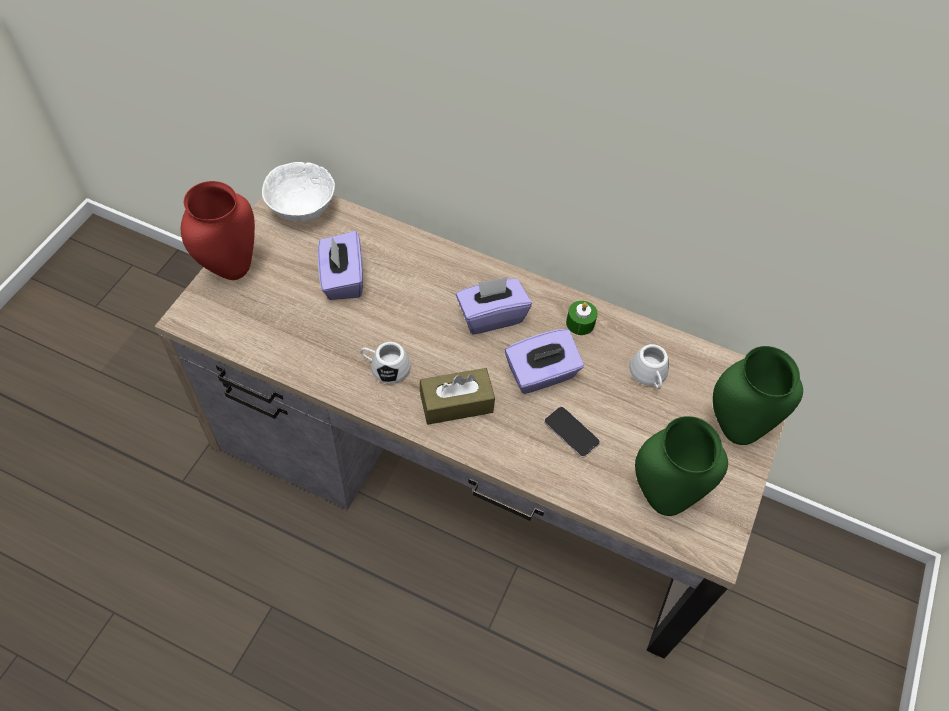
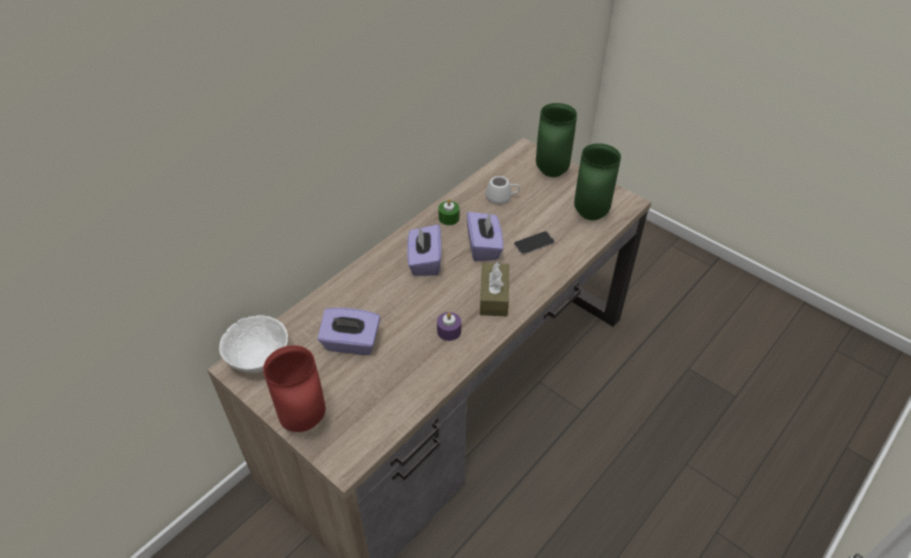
camera: 70 degrees left, 10 degrees down
white mug [360,342,411,384] -> purple candle [437,312,461,341]

